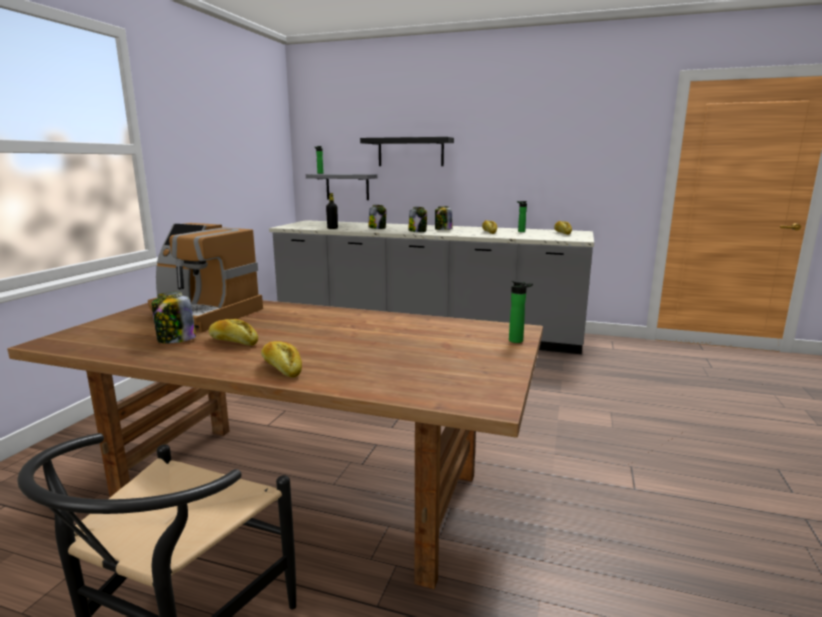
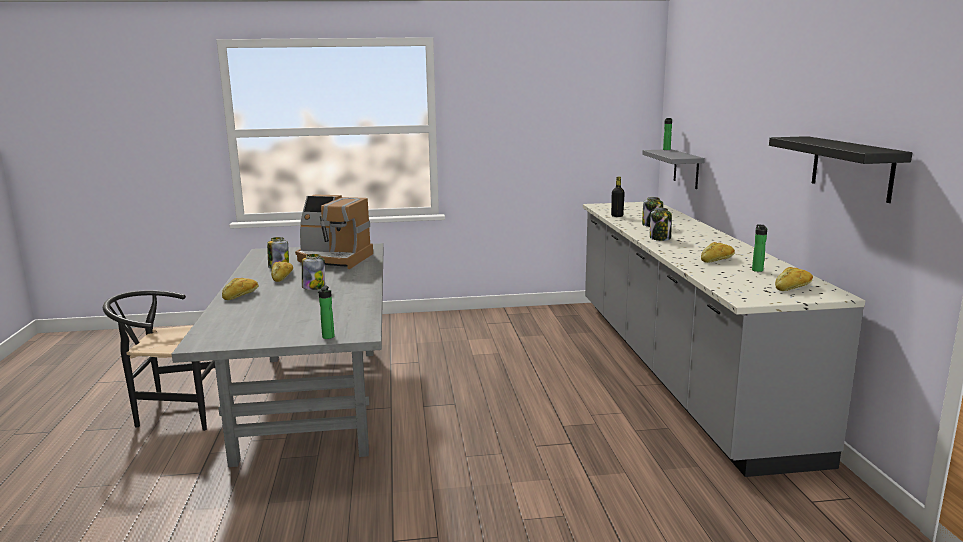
camera: 65 degrees right, 0 degrees up
brown dining table [7,300,543,589] -> grey dining table [172,243,383,467]
coffee machine [148,223,263,332] -> coffee machine turned 75 degrees counterclockwise [295,194,373,269]
black shelf [360,137,454,166] -> black shelf moved to [769,136,912,203]
jar [435,206,452,230] -> jar moved to [302,254,325,290]

